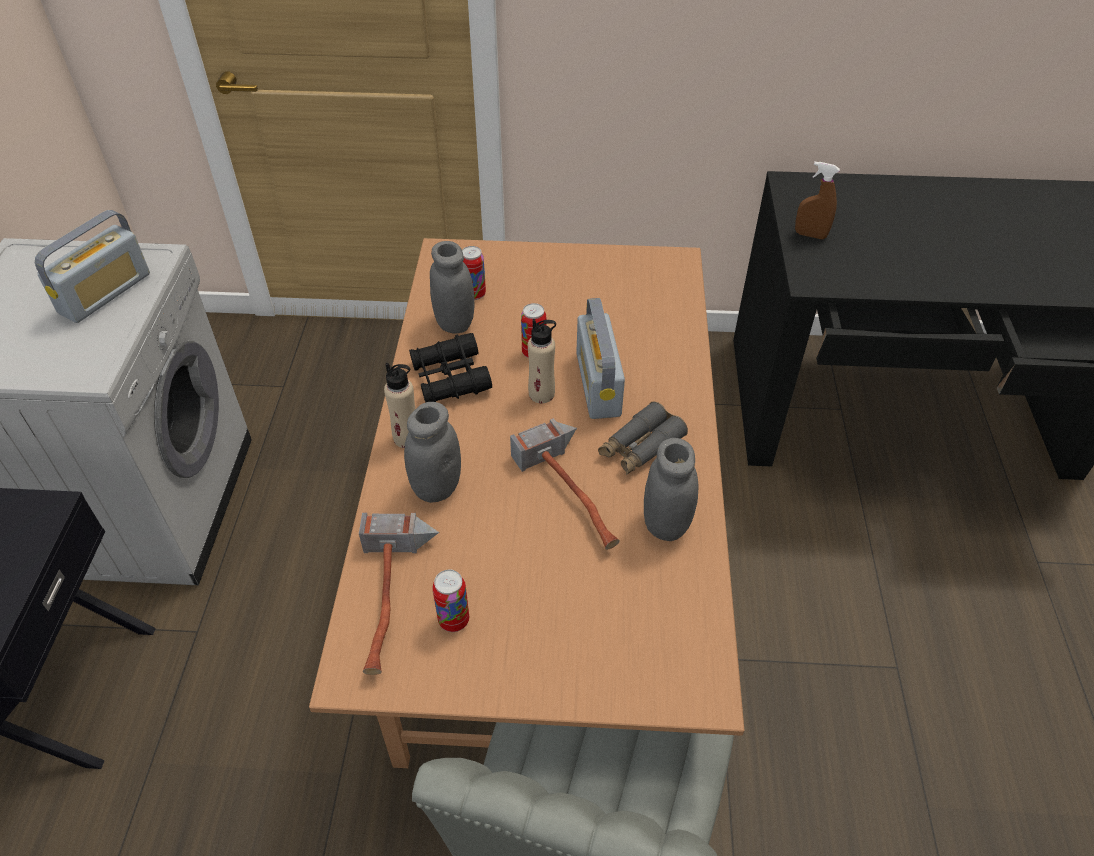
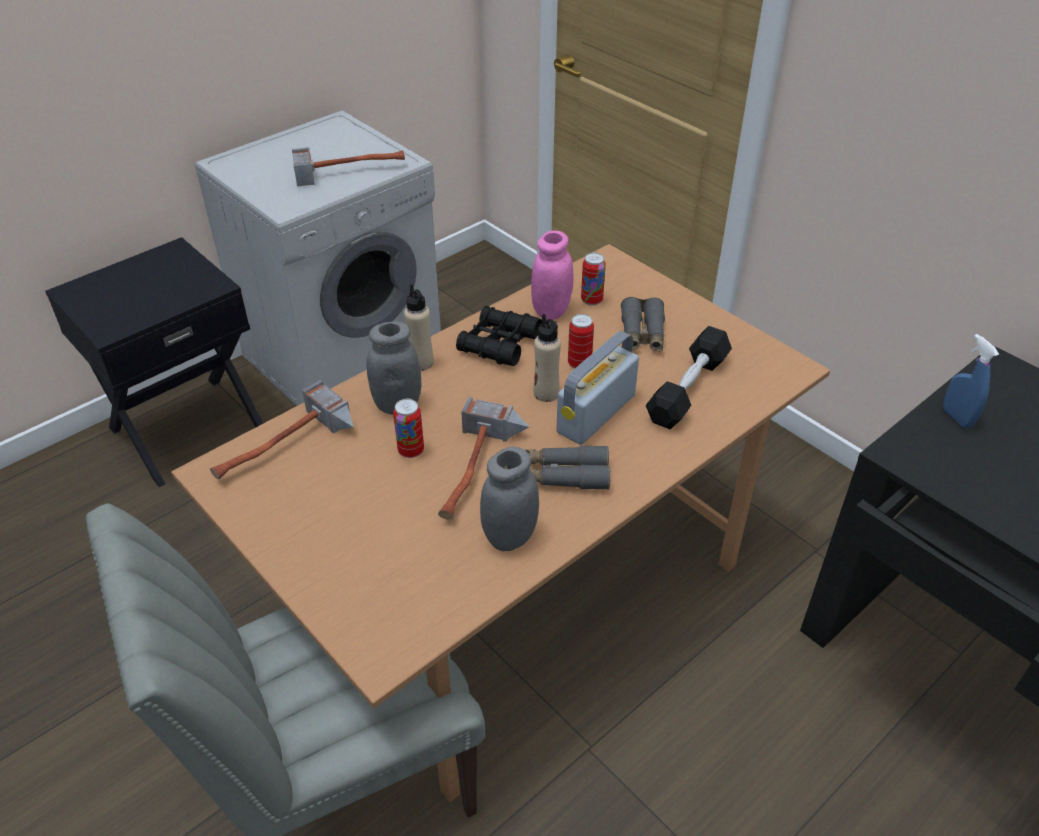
camera: 45 degrees right, 5 degrees down
radio [35,210,150,323] -> hammer [292,147,405,187]
grey jar [430,241,474,334] -> pink jar [531,230,573,320]
can [433,569,469,632] -> can moved to [393,399,424,458]
brown spray bottle [795,161,840,239] -> blue spray bottle [943,334,999,429]
none -> grey binoculars [621,297,665,352]
none -> black dumbbell [646,326,732,429]

